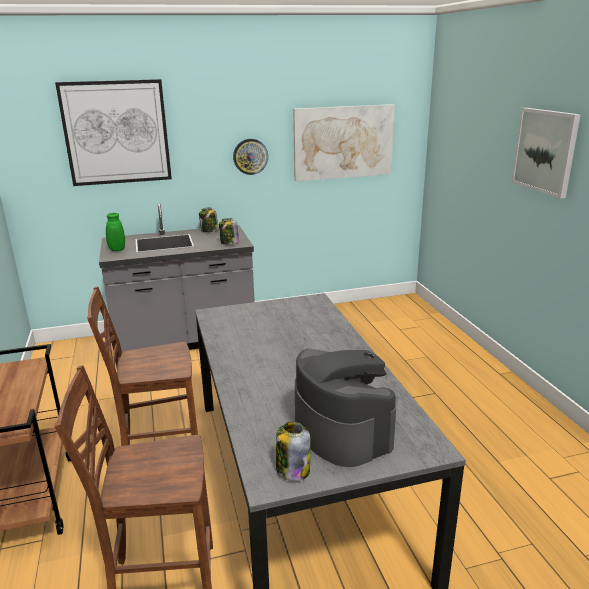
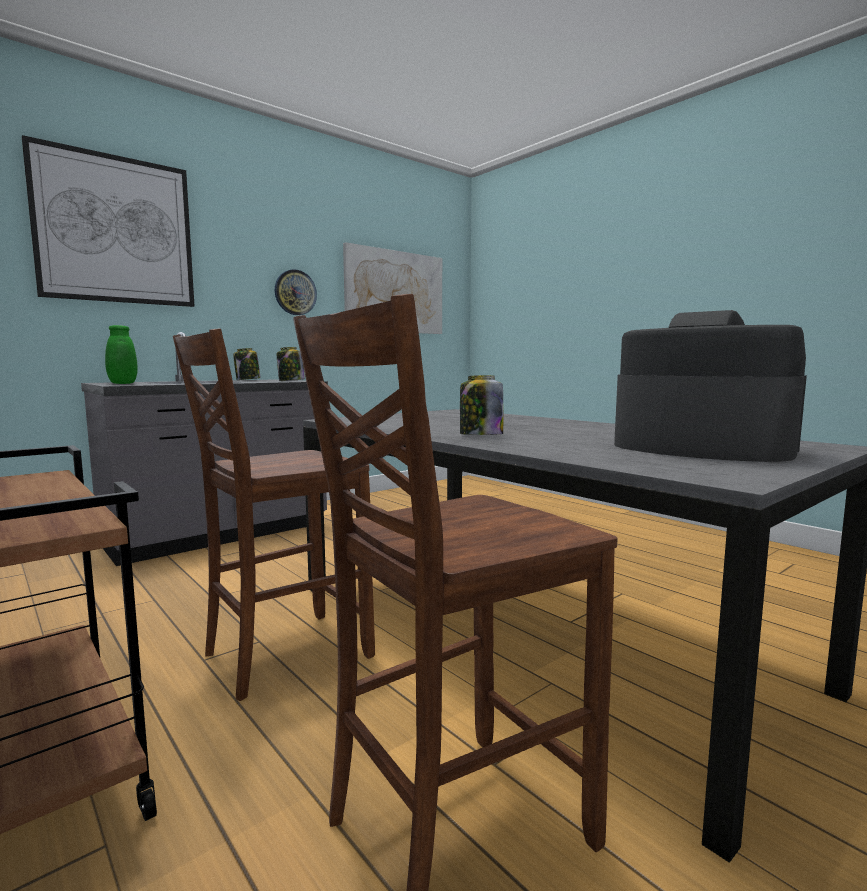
camera: 25 degrees left, 15 degrees down
jar [276,422,311,481] -> jar moved to [460,375,503,435]
picture [511,108,581,199] -> none

